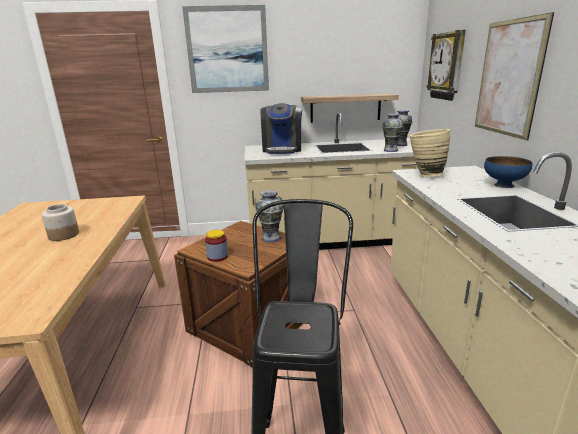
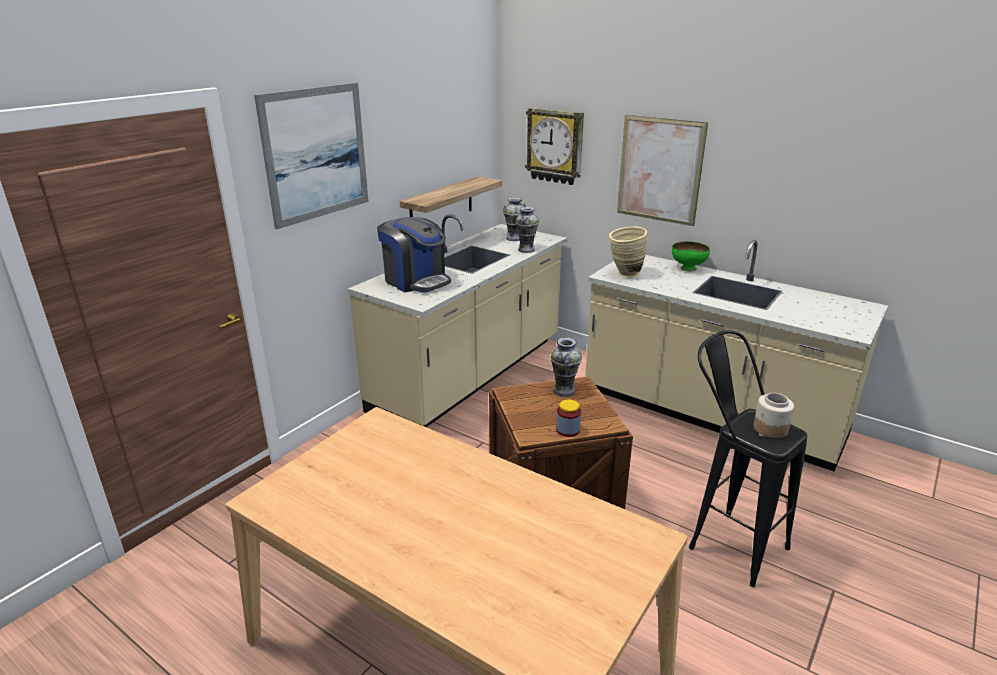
camera: 50 degrees left, 5 degrees up
jar [41,204,79,241] -> jar moved to [753,393,794,438]
blue bowl [484,156,532,188] -> green bowl [672,241,710,271]

